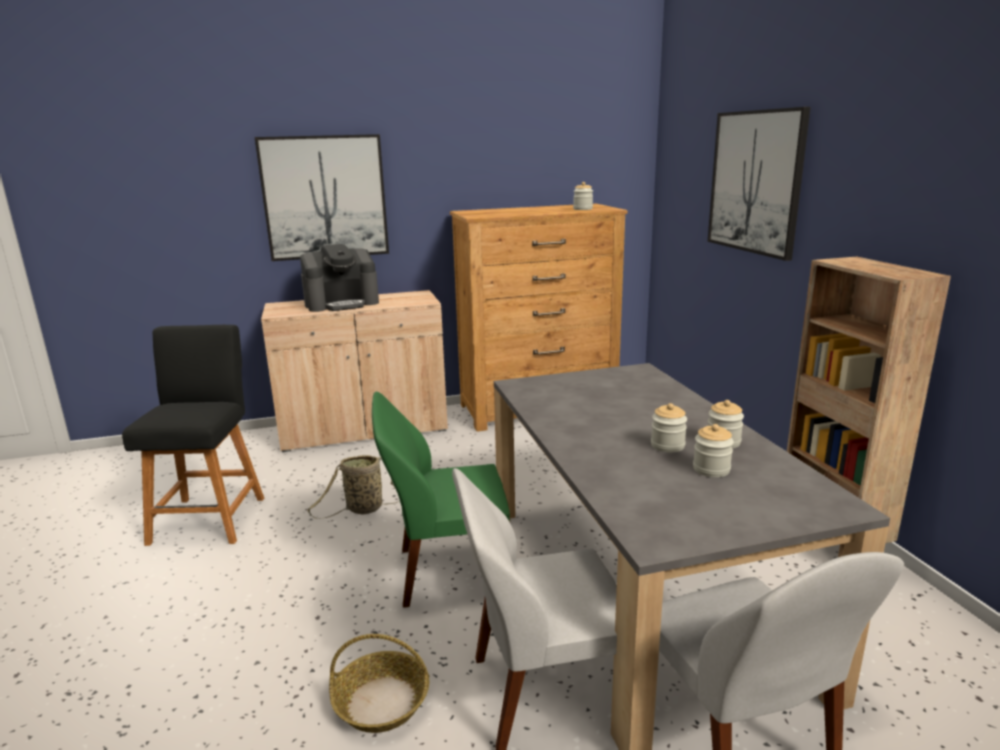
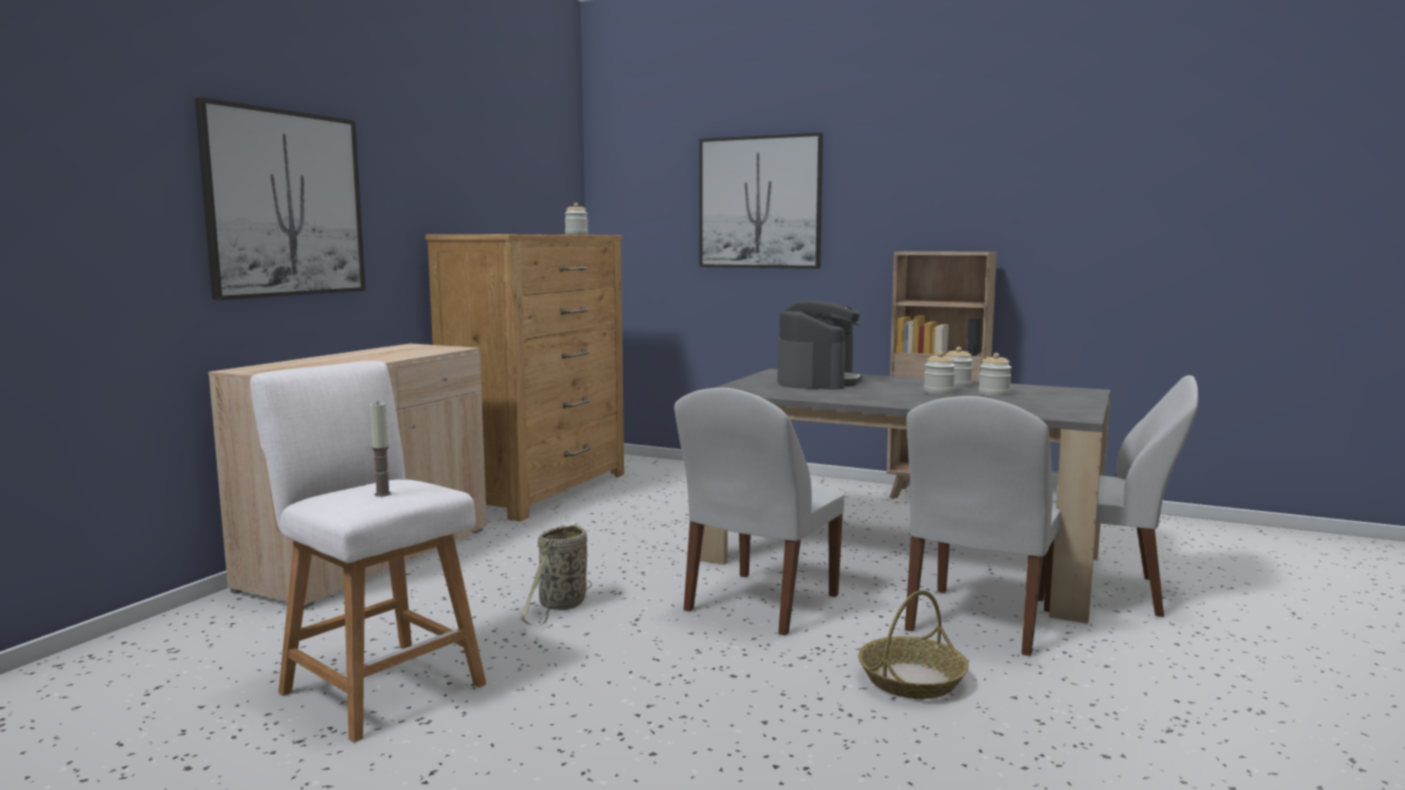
camera: 50 degrees left, 10 degrees down
black stool [122,325,264,546] -> white stool [250,361,486,743]
coffee machine [300,244,379,312] -> coffee machine moved to [777,300,863,390]
green chair [372,392,510,608] -> white chair [674,388,844,635]
none -> candle [370,401,391,497]

